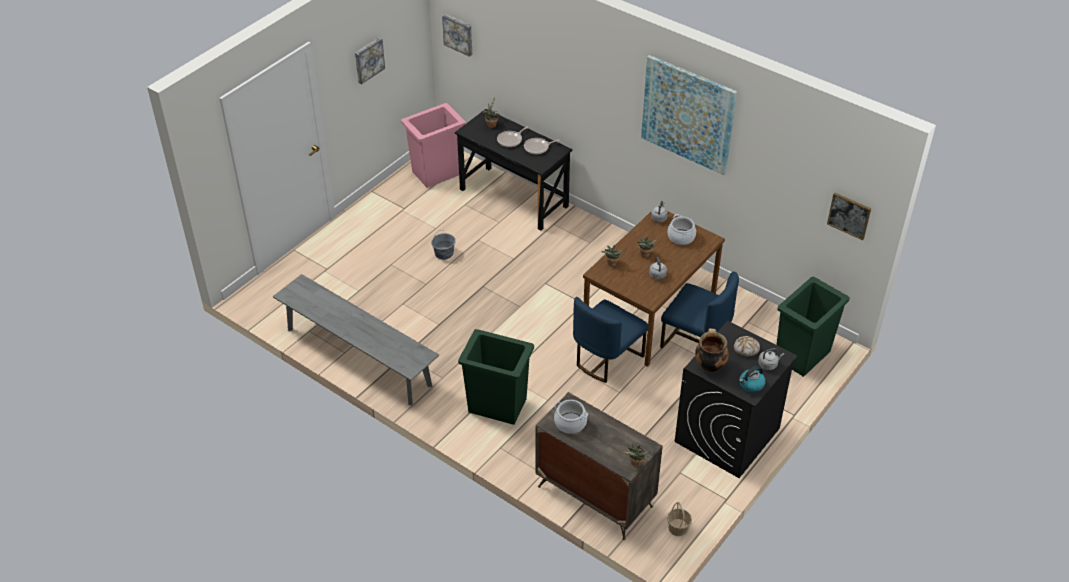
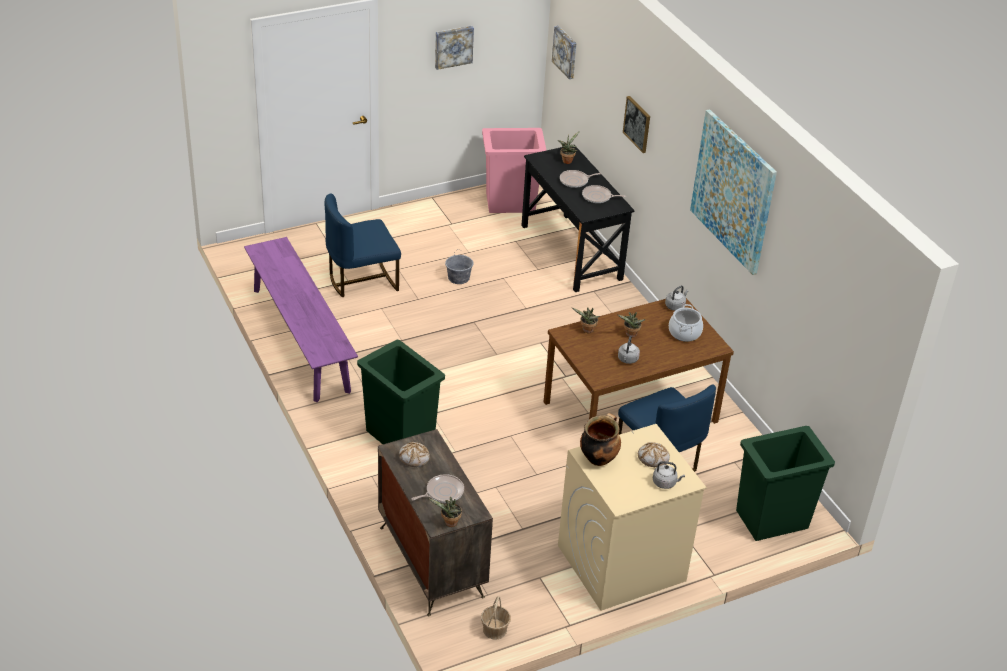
camera: 25 degrees right, 5 degrees down
grey bench [273,274,439,405] -> purple bench [244,237,358,402]
cooking pot [554,400,588,434] -> bread [399,442,430,467]
blue chair [573,297,648,383] -> blue chair moved to [325,194,401,297]
black washing machine [675,321,797,478] -> beige washing machine [558,424,707,611]
kettle [739,366,766,392] -> none
picture [827,193,871,240] -> picture moved to [623,96,650,153]
none -> frying pan [411,474,464,503]

